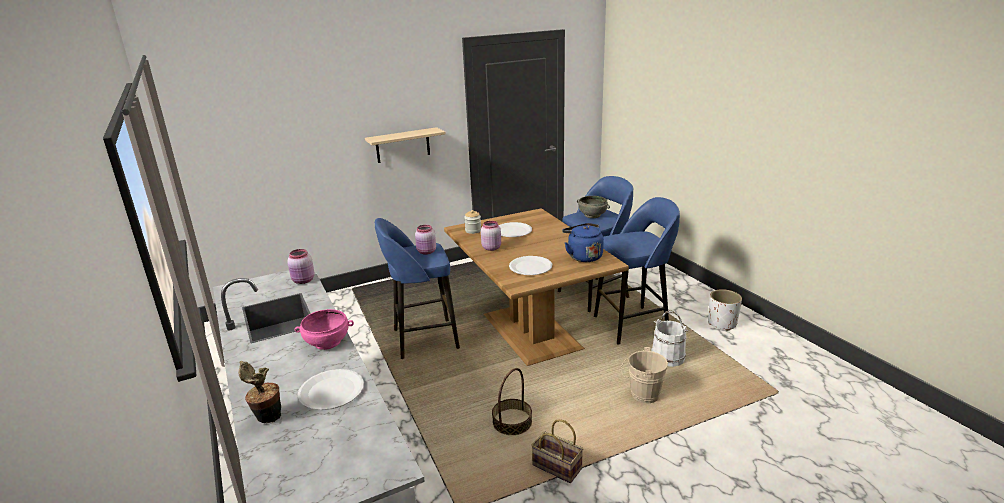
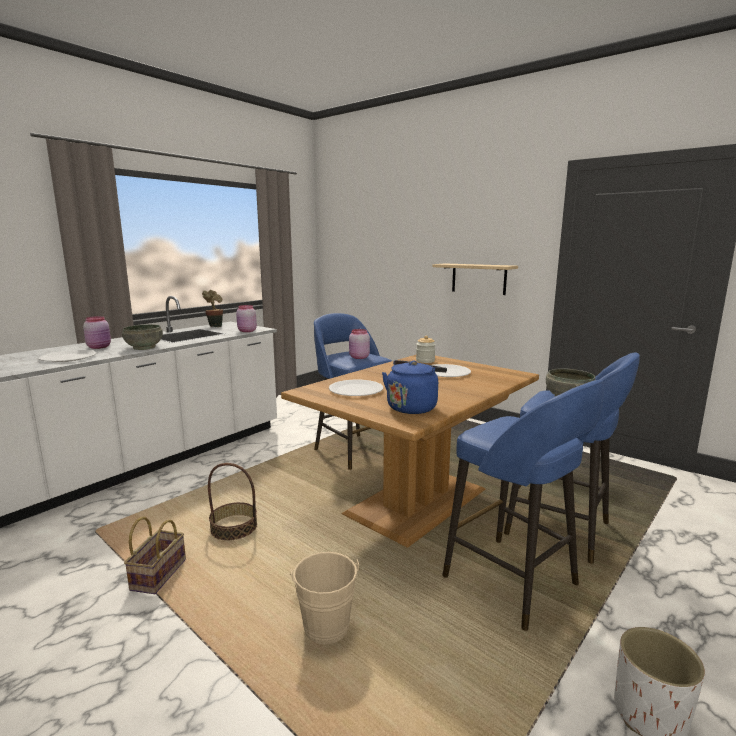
camera: 65 degrees right, 10 degrees down
potted plant [238,361,281,423] -> potted plant moved to [202,290,223,327]
pink bowl [295,309,354,350] -> grey bowl [122,324,163,350]
pink jar [481,221,501,251] -> pink jar moved to [83,316,111,349]
white bucket [651,311,689,367] -> none

